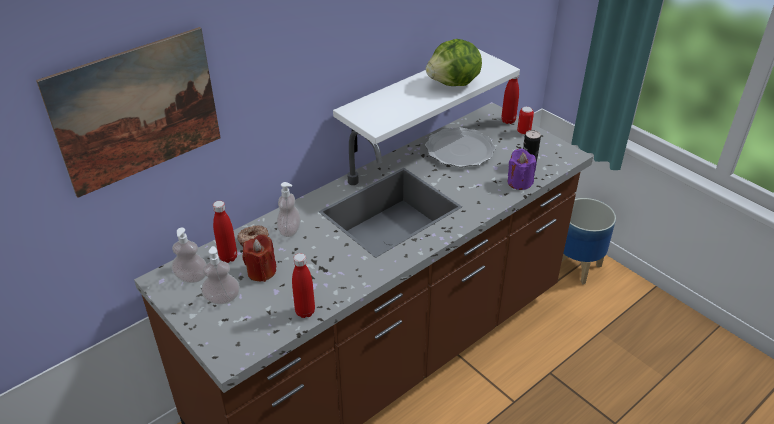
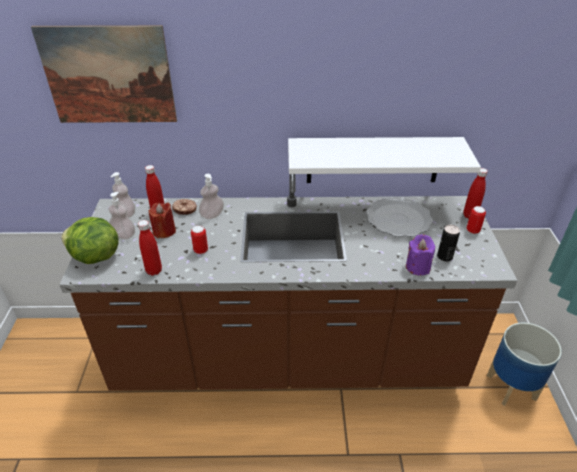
camera: 40 degrees right, 0 degrees up
lettuce [426,39,482,86] -> lettuce moved to [61,217,119,264]
none -> can [191,226,208,254]

